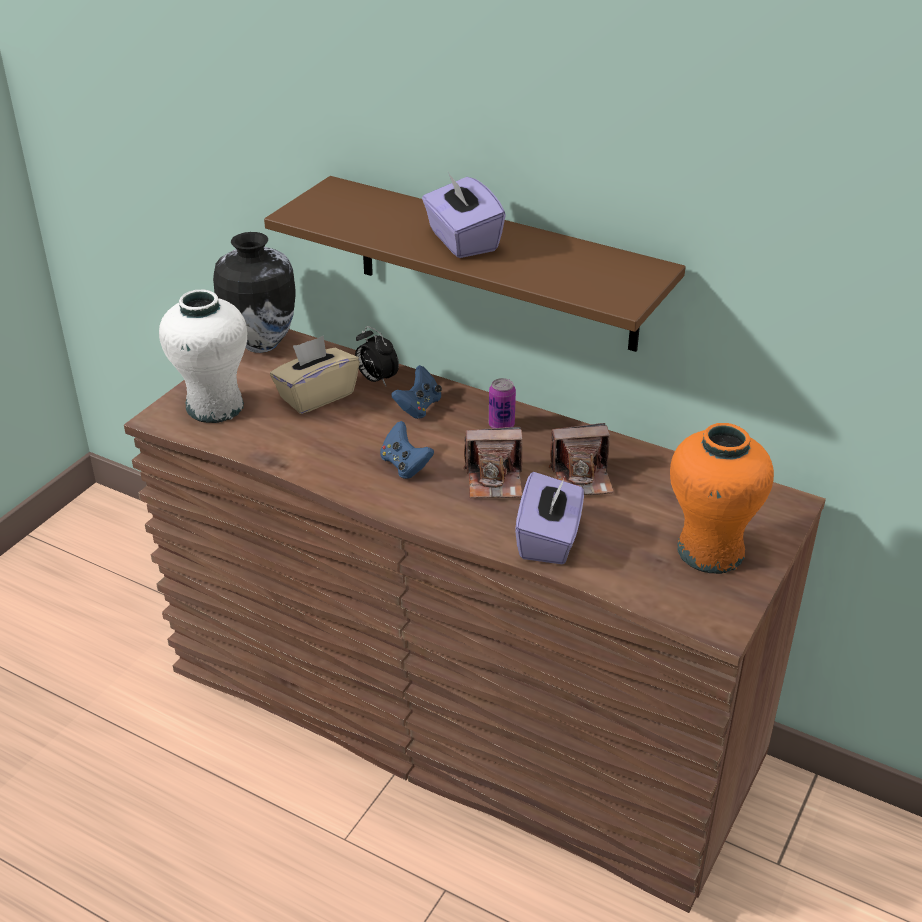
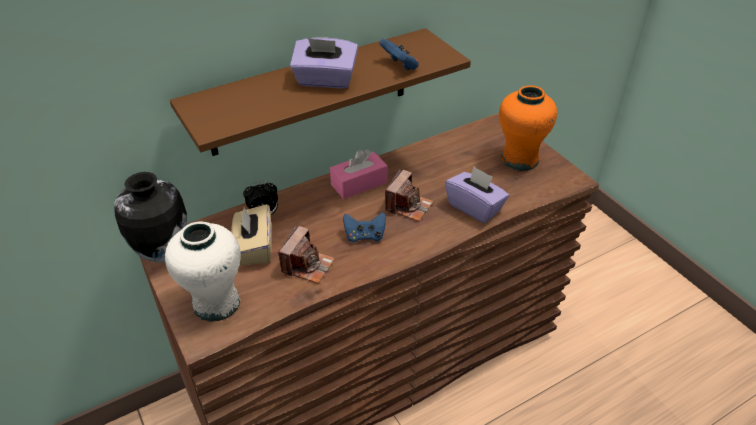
camera: 60 degrees left, 5 degrees up
blue game controller [391,365,442,419] -> blue game controller moved to [379,39,419,70]
can [489,378,516,428] -> pink tissue box [330,149,388,199]
camera [549,423,614,495] -> camera moved to [278,225,335,284]

